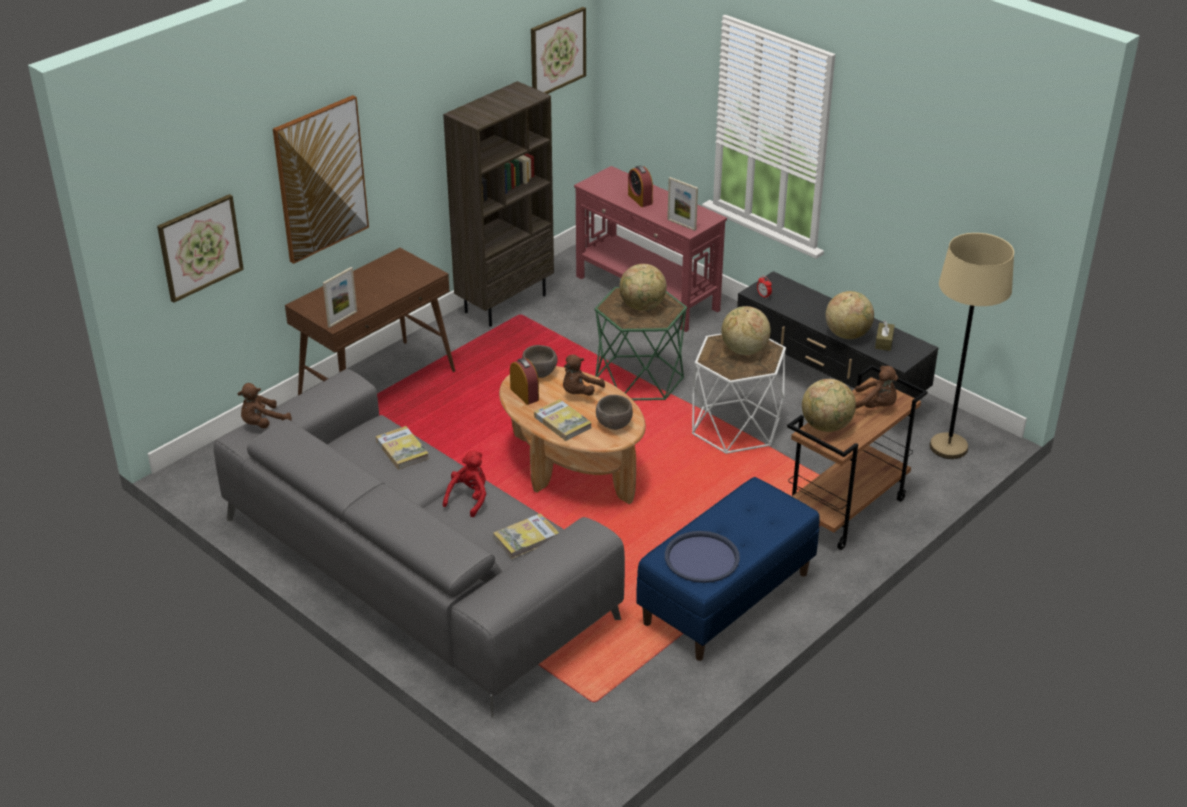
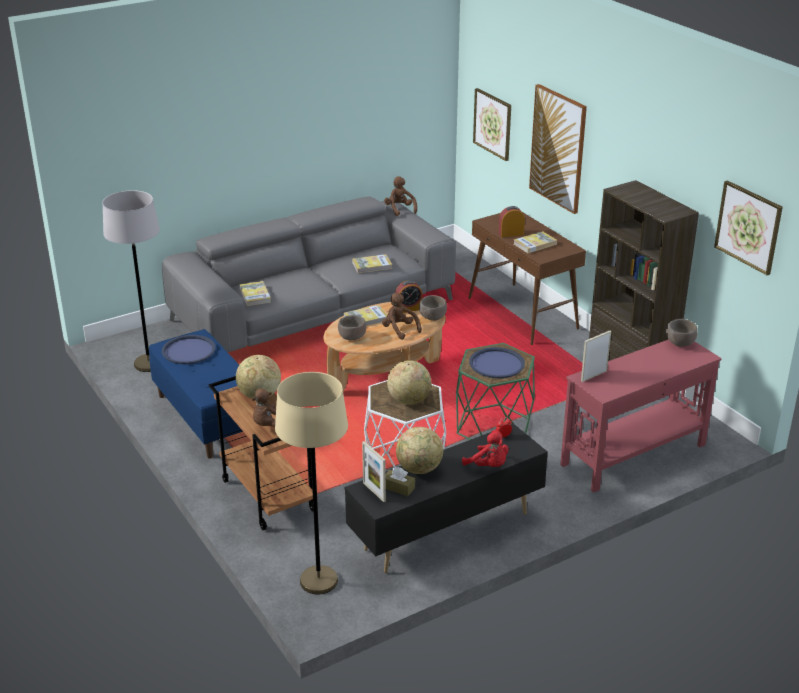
camera: 105 degrees right, 5 degrees down
picture frame [323,267,357,328] -> picture frame moved to [362,441,386,502]
red plush toy [443,451,486,517] -> red plush toy moved to [462,430,509,467]
globe [619,264,667,311] -> blue tray [469,347,525,378]
alarm clock [628,166,653,207] -> alarm clock moved to [499,206,525,237]
none -> grey floor lamp [102,190,160,372]
none -> book [514,231,557,253]
none -> brown bowl [666,319,698,347]

